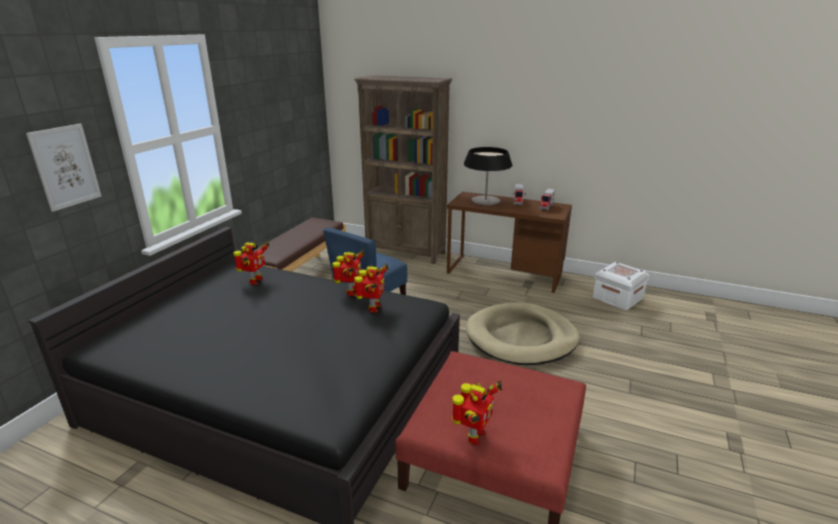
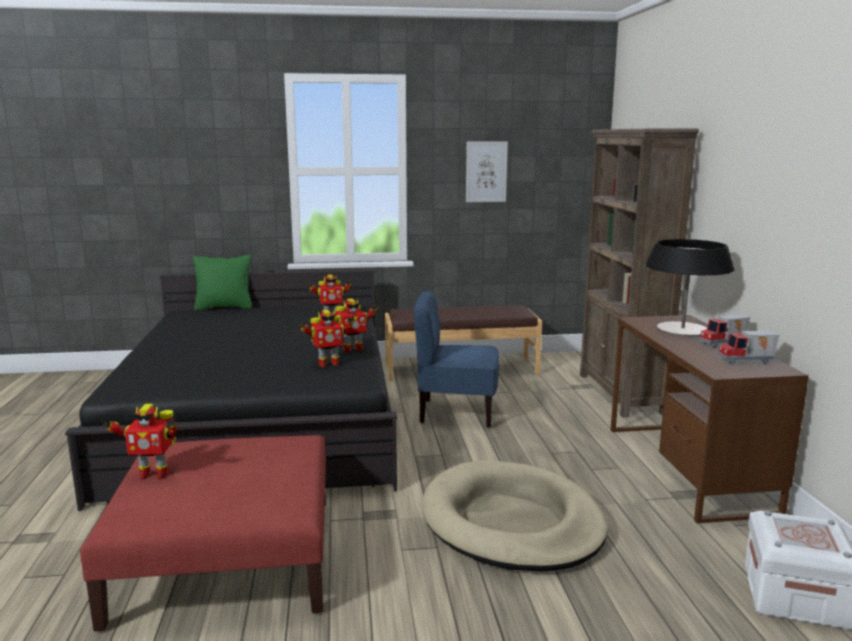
camera: 60 degrees right, 10 degrees down
picture [26,124,102,212] -> picture moved to [466,142,508,202]
none -> green pillow [193,255,252,310]

